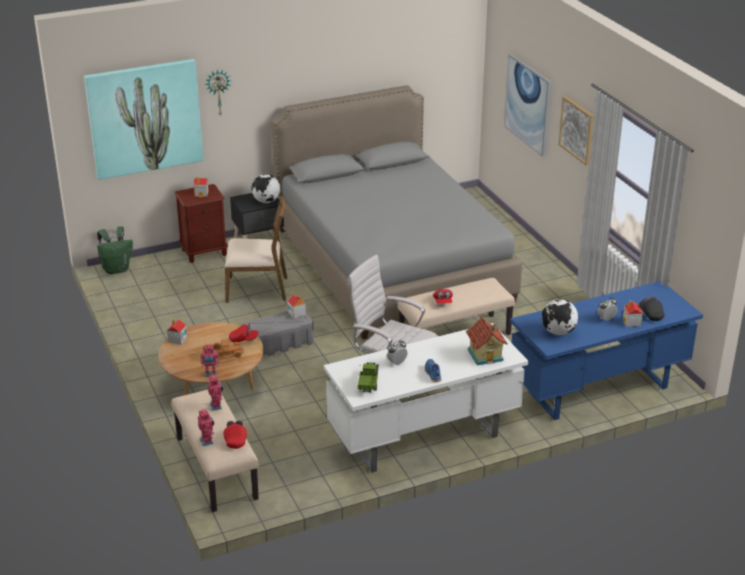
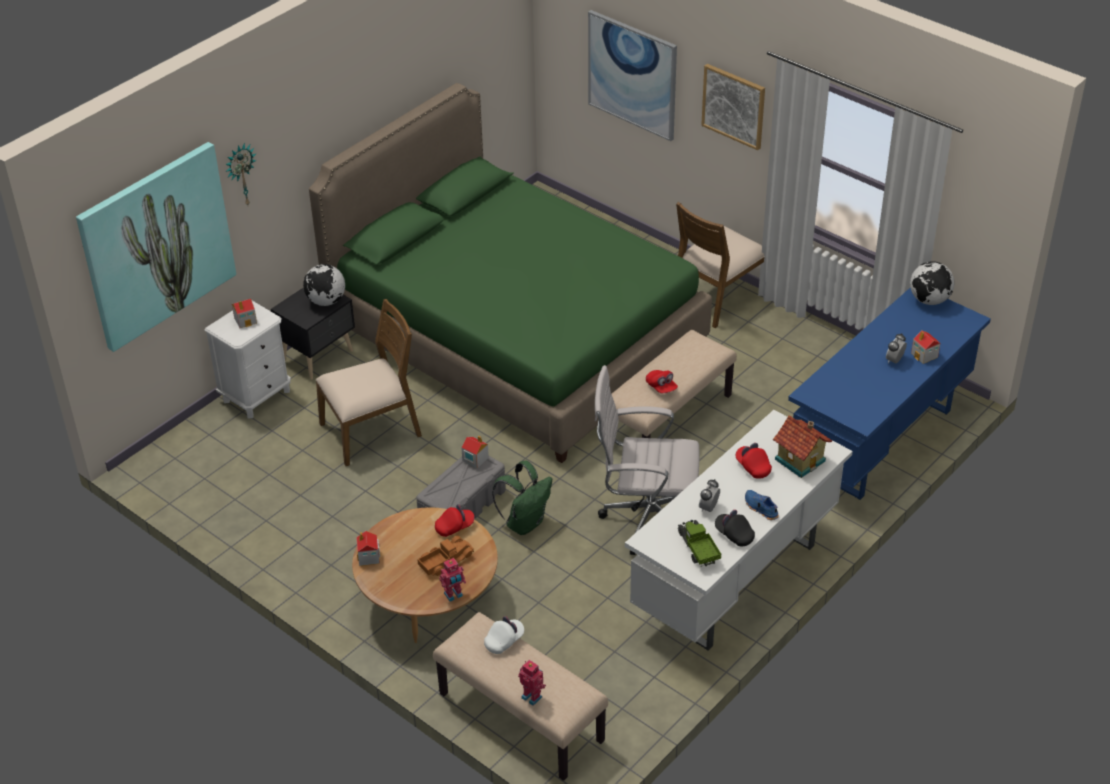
camera: 25 degrees left, 10 degrees up
green backpack [97,226,133,274] -> green backpack moved to [492,461,552,535]
brown nightstand [174,184,228,263] -> white nightstand [204,301,291,418]
toy robot [208,374,223,411] -> white cap [484,616,524,654]
red cap [224,420,247,449] -> red cap moved to [736,443,772,479]
grey bed [271,85,522,339] -> green bed [309,83,712,463]
globe [542,299,578,335] -> globe moved to [910,261,954,305]
black cap [639,296,665,321] -> black cap moved to [715,510,755,546]
none -> brown chair [676,202,765,328]

